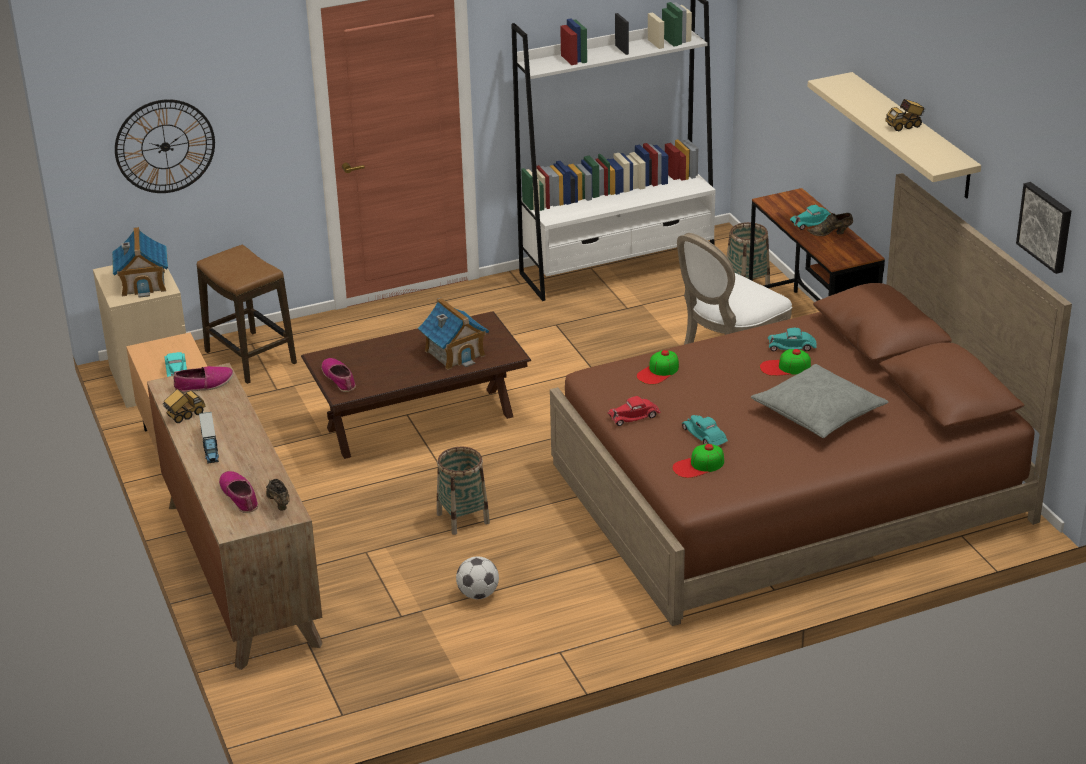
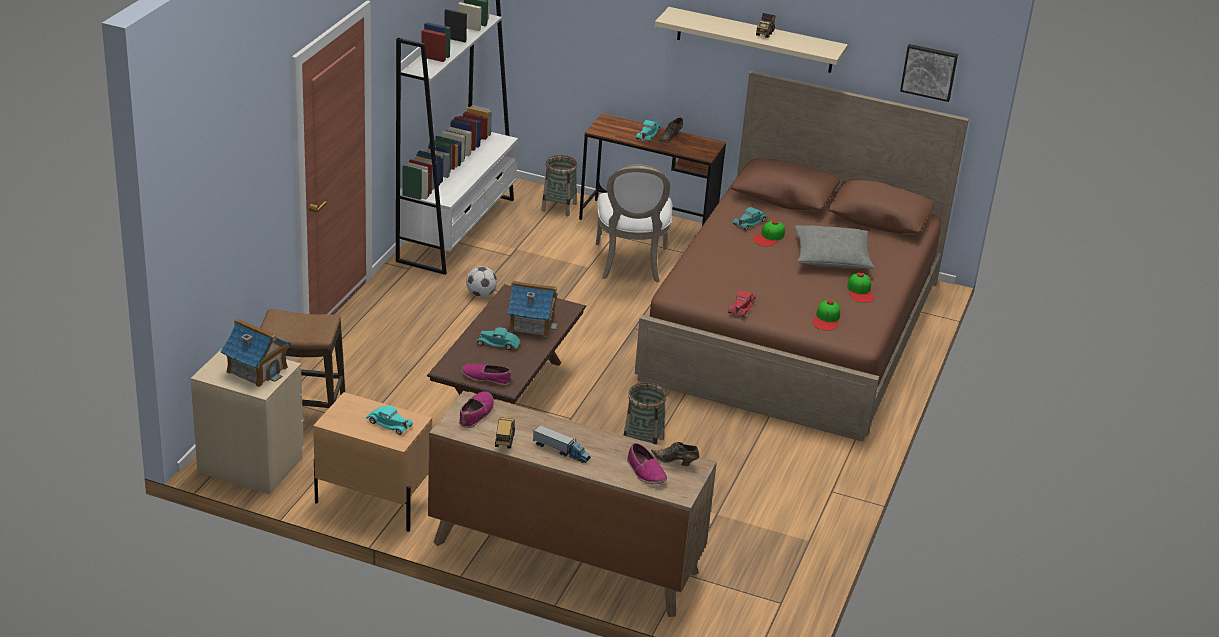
camera: 50 degrees left, 0 degrees up
wall clock [115,99,215,193] -> none
shoe [219,471,258,513] -> shoe turned 135 degrees counterclockwise [627,443,667,484]
football [456,556,499,599] -> football moved to [466,266,497,297]
cap [637,350,679,384] -> cap moved to [847,273,874,303]
turquoise toy car [682,415,728,446] -> turquoise toy car moved to [476,327,520,350]

